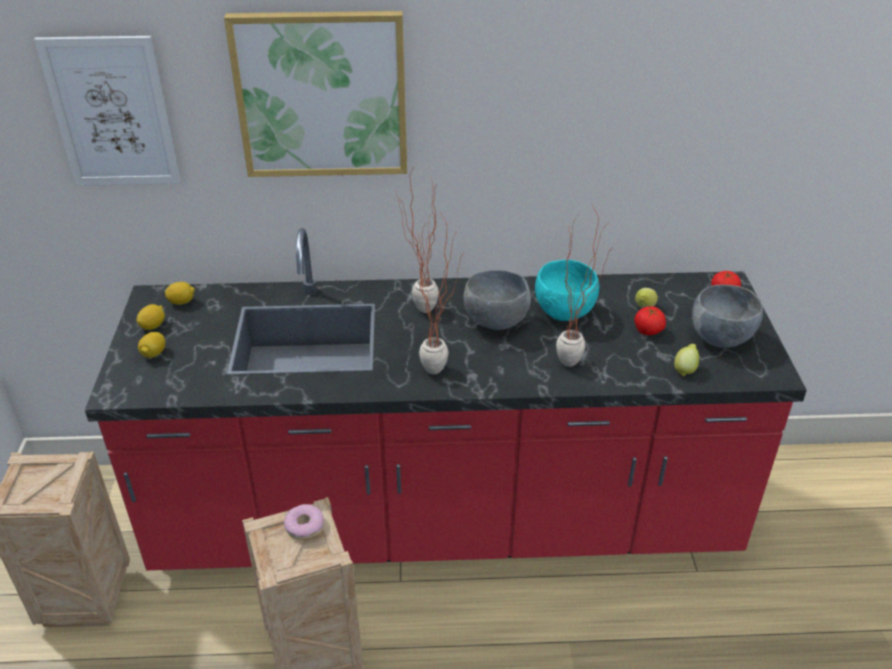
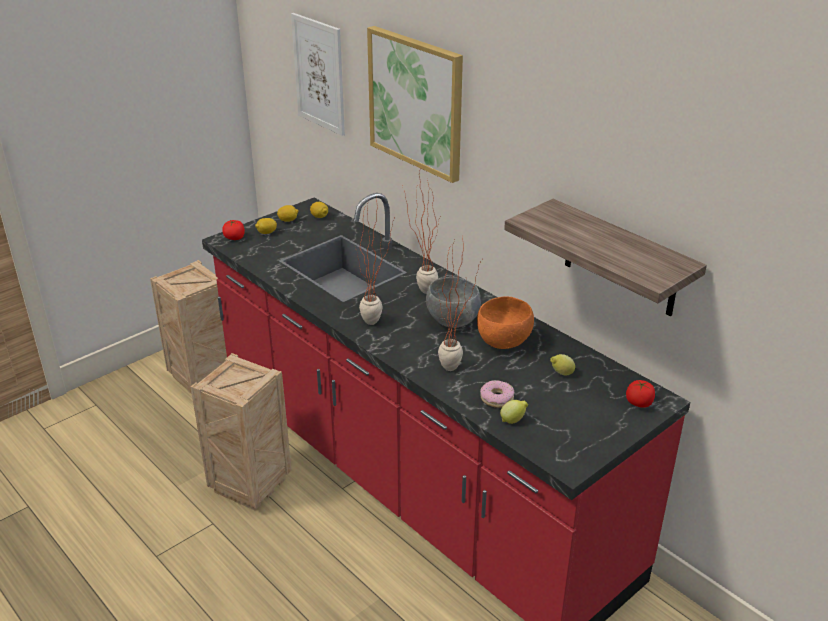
camera: 50 degrees right, 5 degrees down
donut [284,504,324,540] -> donut moved to [480,380,515,408]
turquoise bowl [535,260,599,321] -> orange bowl [477,297,534,349]
tomato [635,306,666,335] -> tomato moved to [222,220,245,240]
grey bowl [692,284,763,348] -> none
none -> shelf [504,199,707,316]

